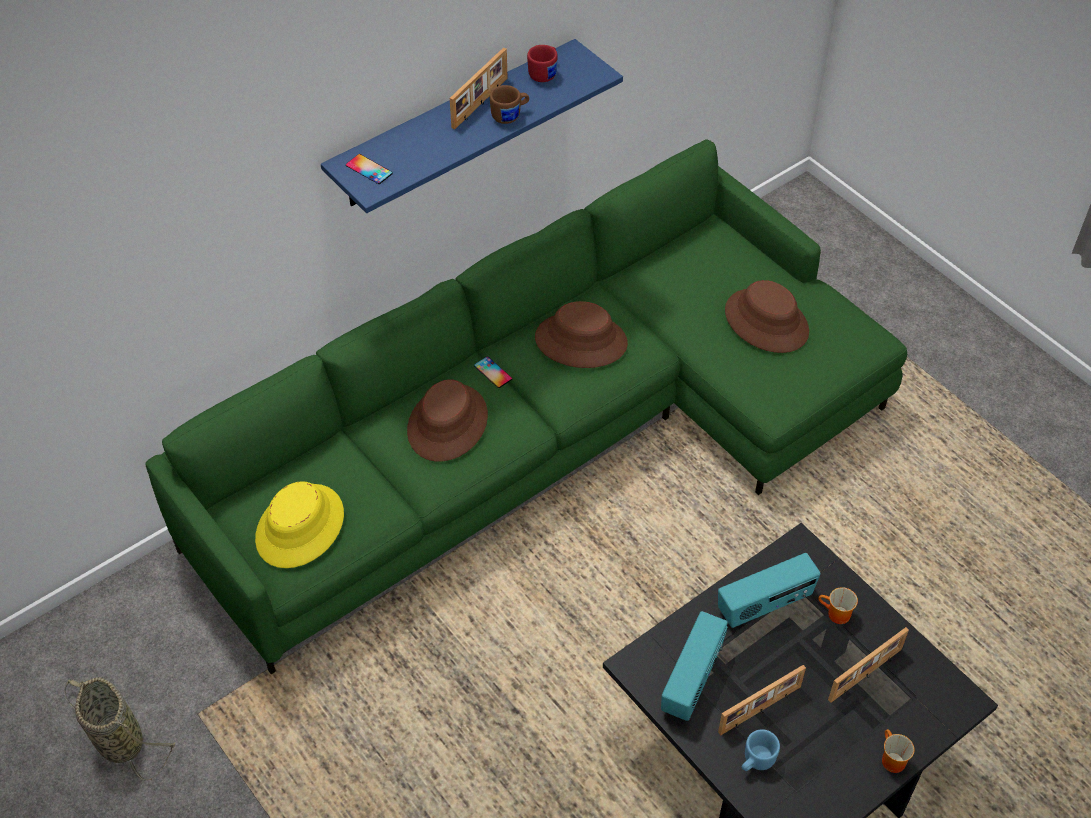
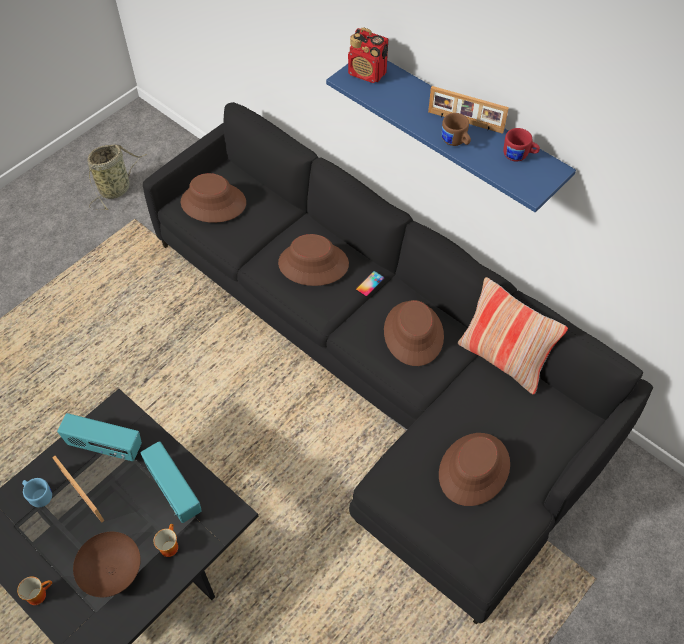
camera: 80 degrees right, 5 degrees up
green sofa [145,139,907,674] -> black sofa [143,102,653,625]
yellow hat [255,481,344,568] -> brown hat [181,173,246,223]
phone [346,154,393,184] -> radio [348,27,388,83]
picture frame [828,627,909,703] -> brown bowl [73,532,141,597]
none -> pillow [458,277,568,394]

